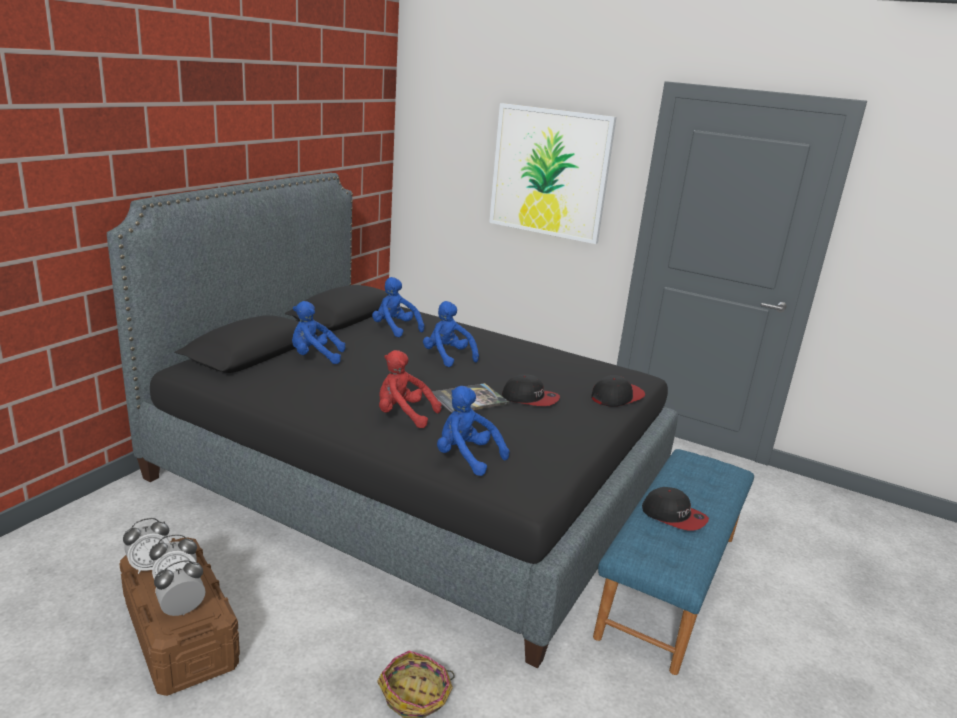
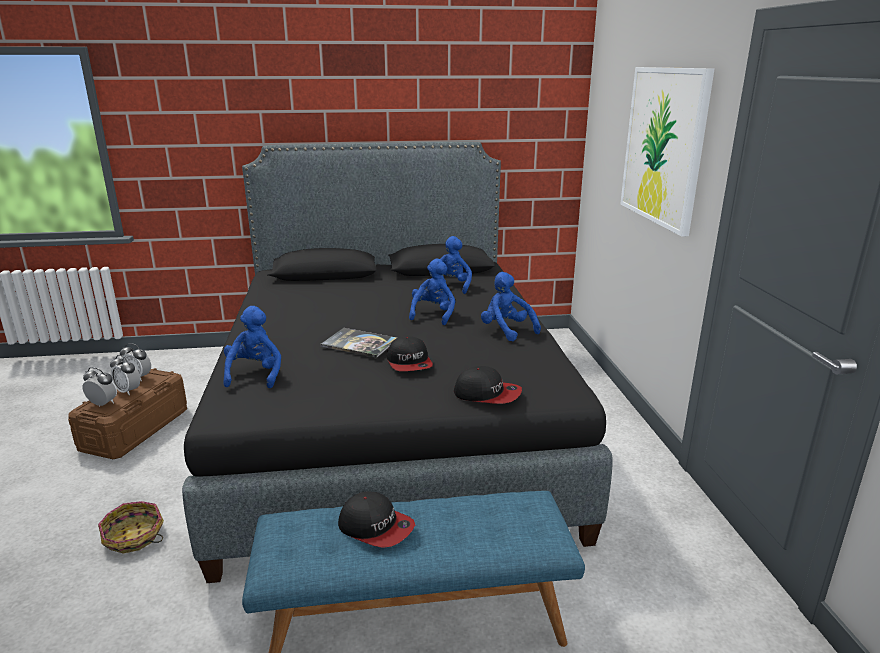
camera: 55 degrees right, 0 degrees up
blue plush toy [292,301,346,364] -> blue plush toy moved to [481,272,541,342]
red plush toy [379,350,442,428] -> none
cap [642,487,709,531] -> cap turned 60 degrees counterclockwise [338,492,415,548]

